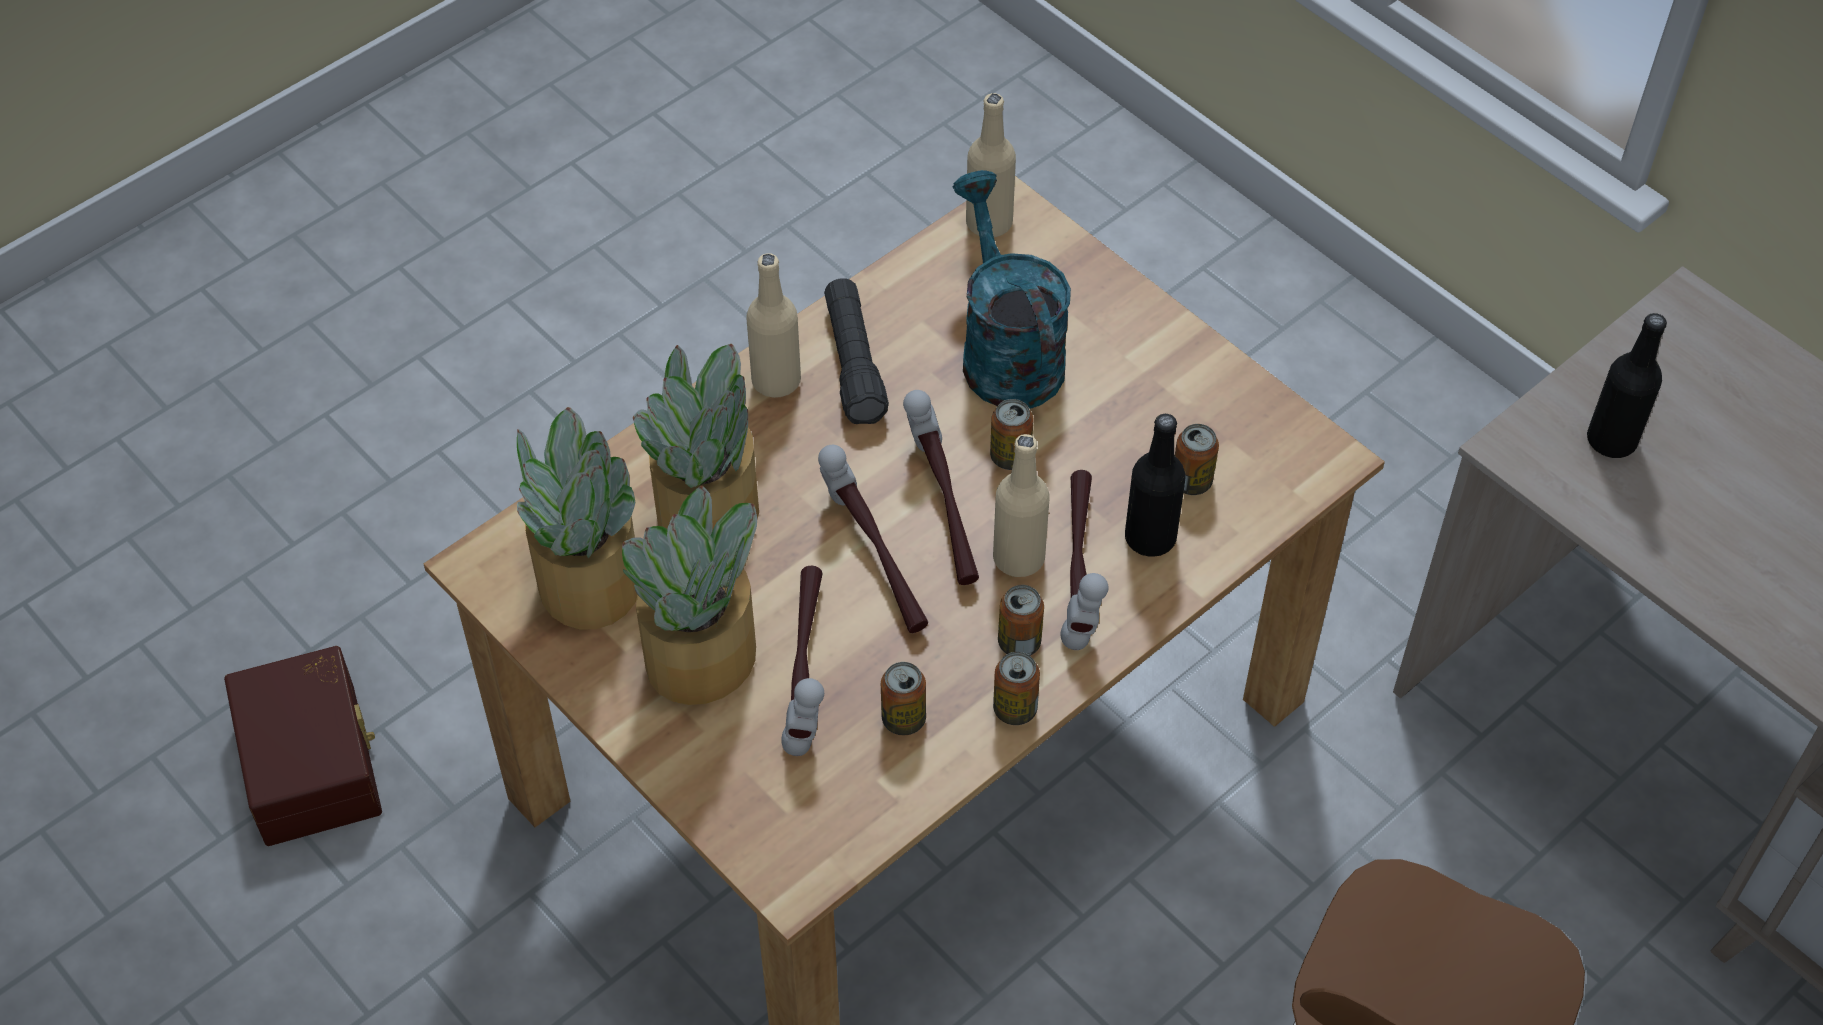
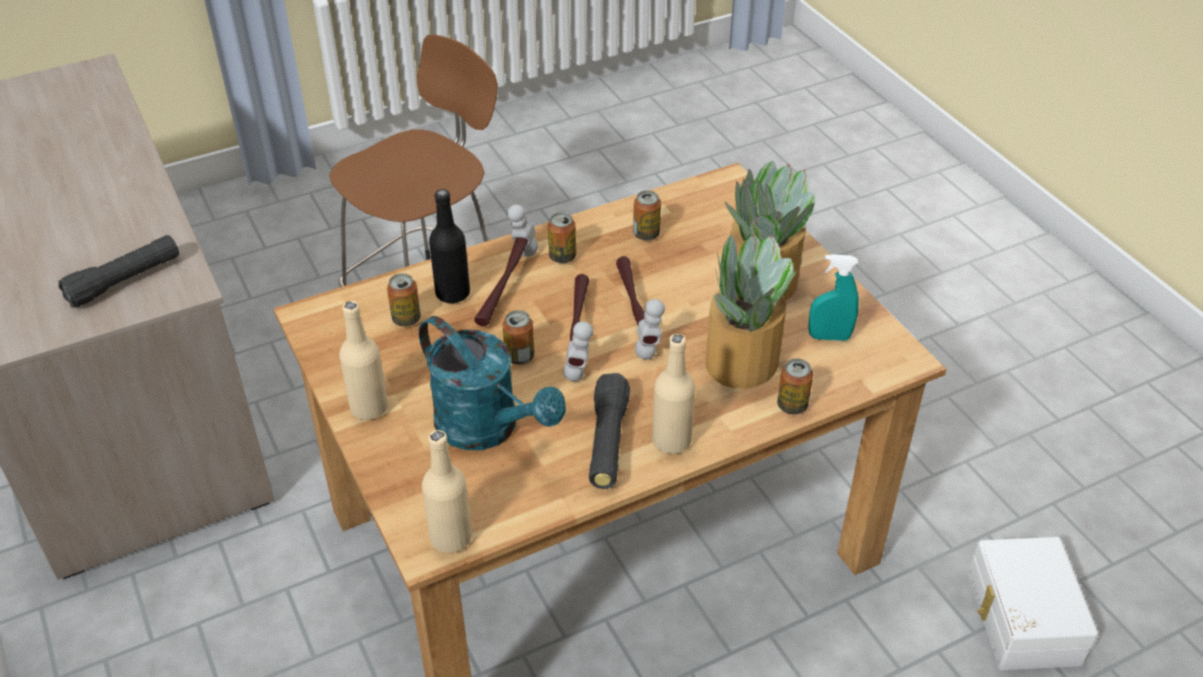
camera: 165 degrees left, 10 degrees down
brown storage box [224,646,382,846] -> white storage box [968,537,1098,670]
potted plant [517,407,637,630] -> turquoise spray bottle [809,254,859,341]
hammer [781,566,824,756] -> none
turquoise watering can [952,170,1071,409] -> turquoise watering can turned 45 degrees counterclockwise [419,316,566,450]
beige bottle [993,434,1050,577] -> beige bottle moved to [339,301,388,420]
can [993,652,1040,725] -> can moved to [777,359,813,414]
black bottle [1587,313,1667,458] -> black flashlight [58,235,179,308]

